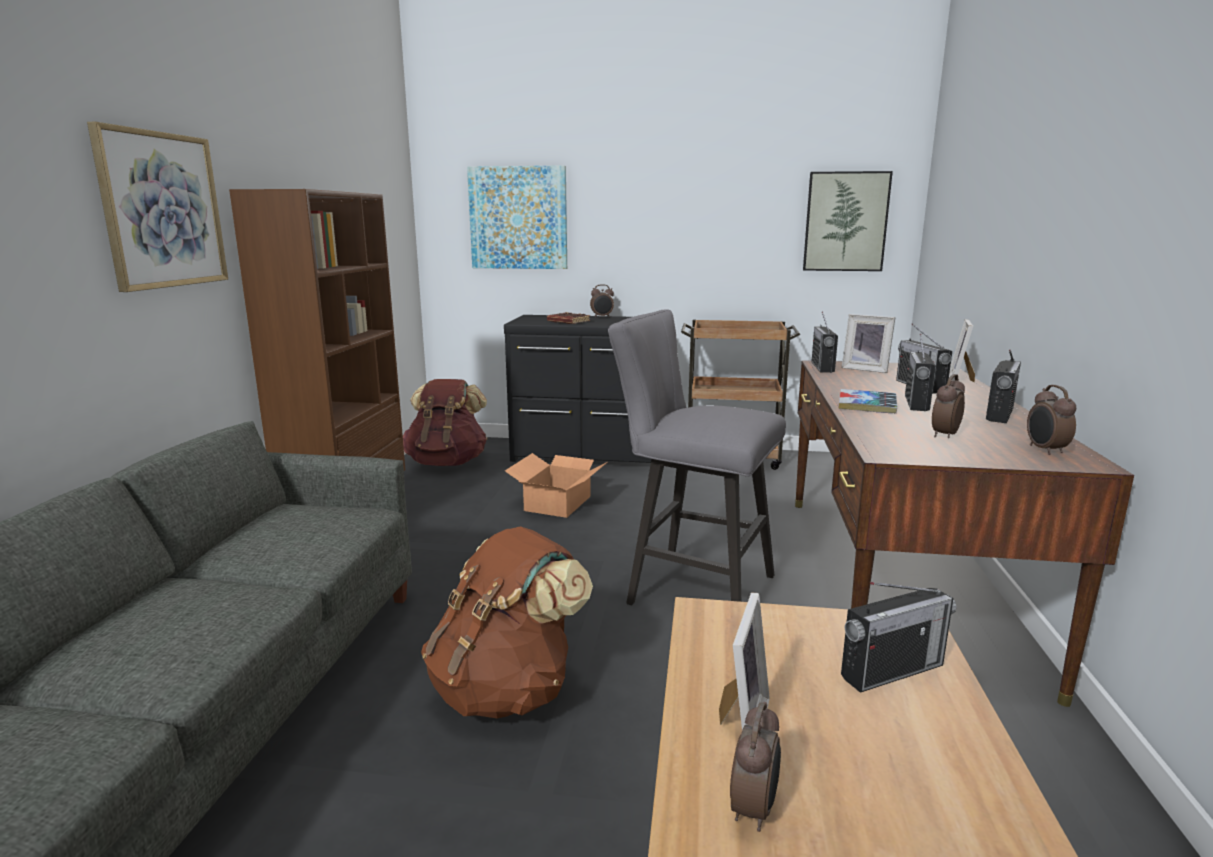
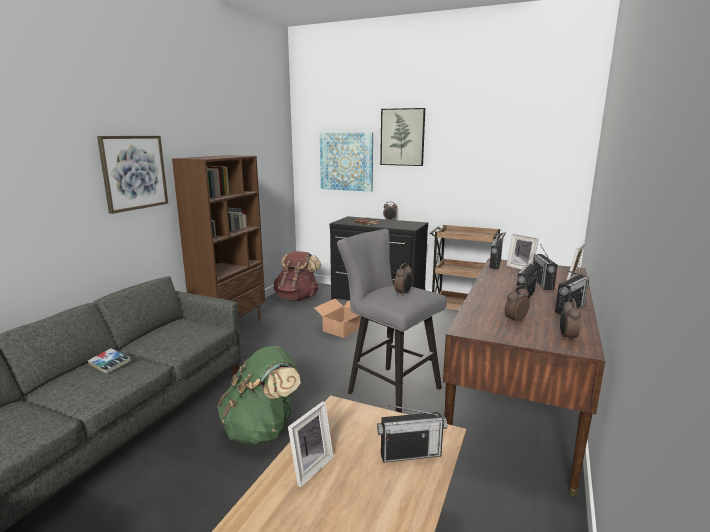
camera: 15 degrees right, 0 degrees up
brown backpack [421,526,593,718] -> green backpack [217,346,301,444]
alarm clock [730,702,781,832] -> alarm clock moved to [394,263,413,296]
picture [803,171,893,271] -> picture moved to [380,108,425,166]
book [839,389,897,413] -> book moved to [88,348,131,374]

